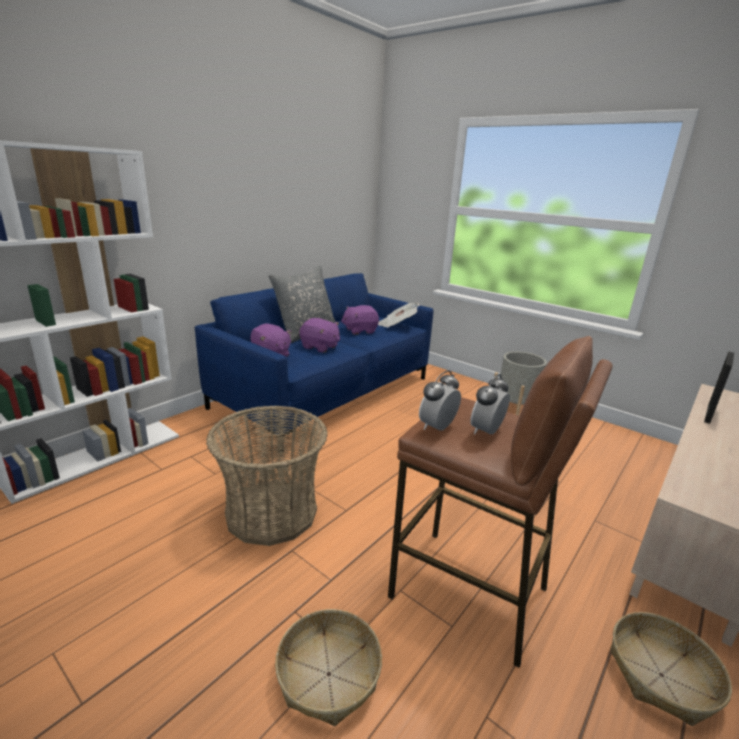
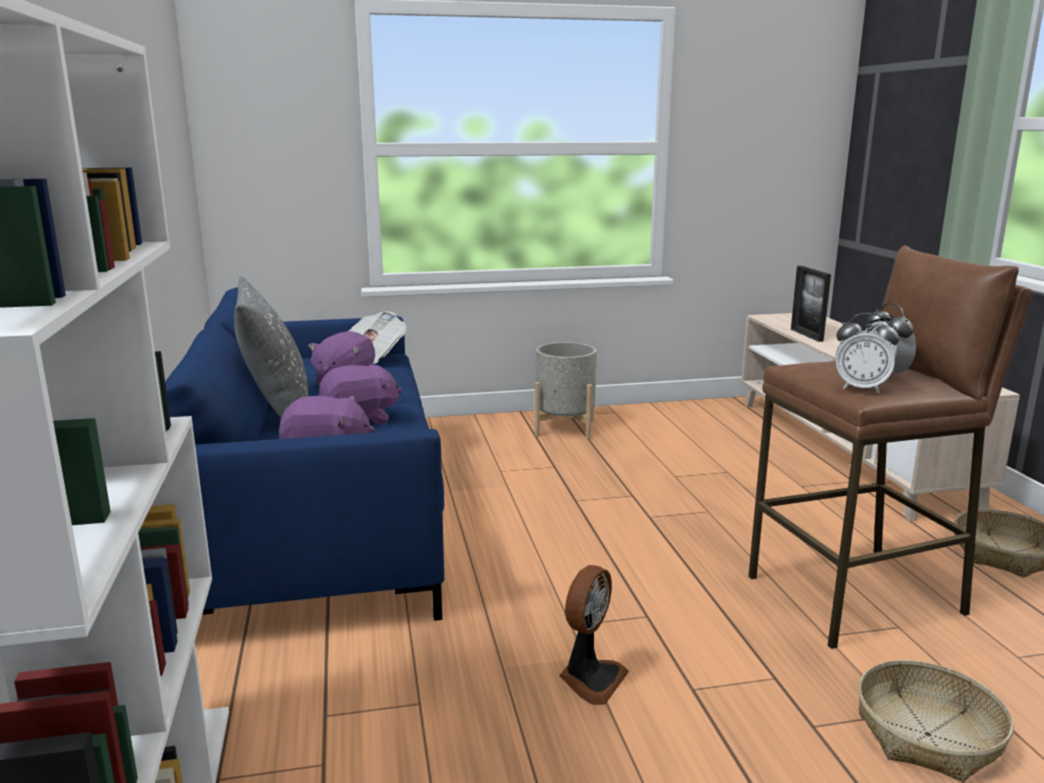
camera: 50 degrees left, 5 degrees down
basket [206,405,327,546] -> fan [559,565,629,705]
alarm clock [419,370,461,431] -> alarm clock turned 60 degrees counterclockwise [836,313,899,393]

